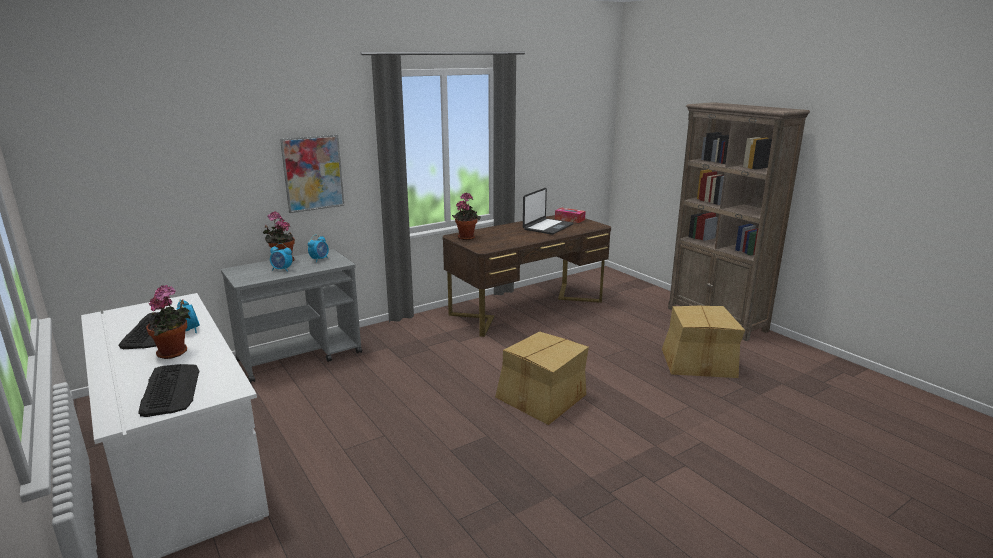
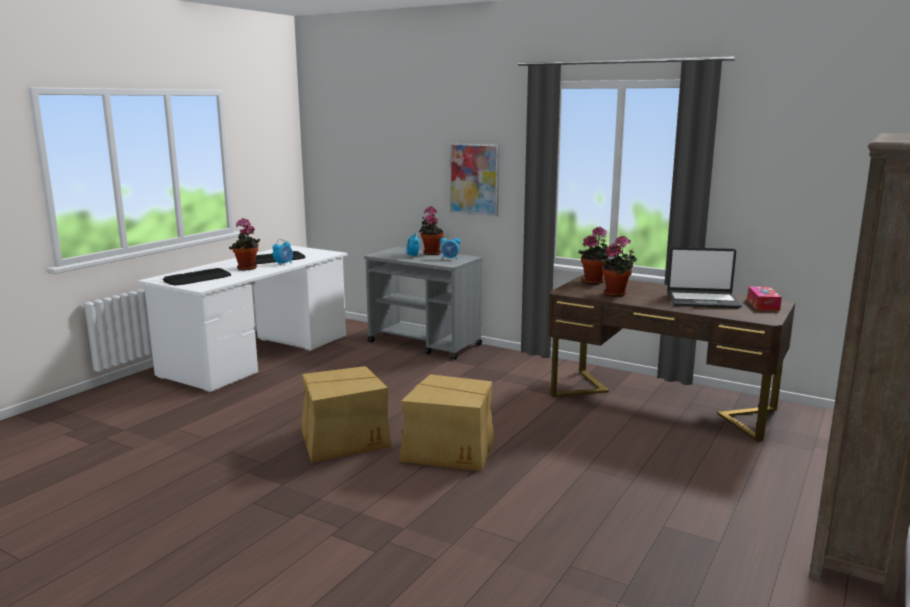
camera: 65 degrees right, 5 degrees down
cardboard box [662,305,745,378] -> cardboard box moved to [301,366,392,463]
none -> potted plant [602,236,637,297]

